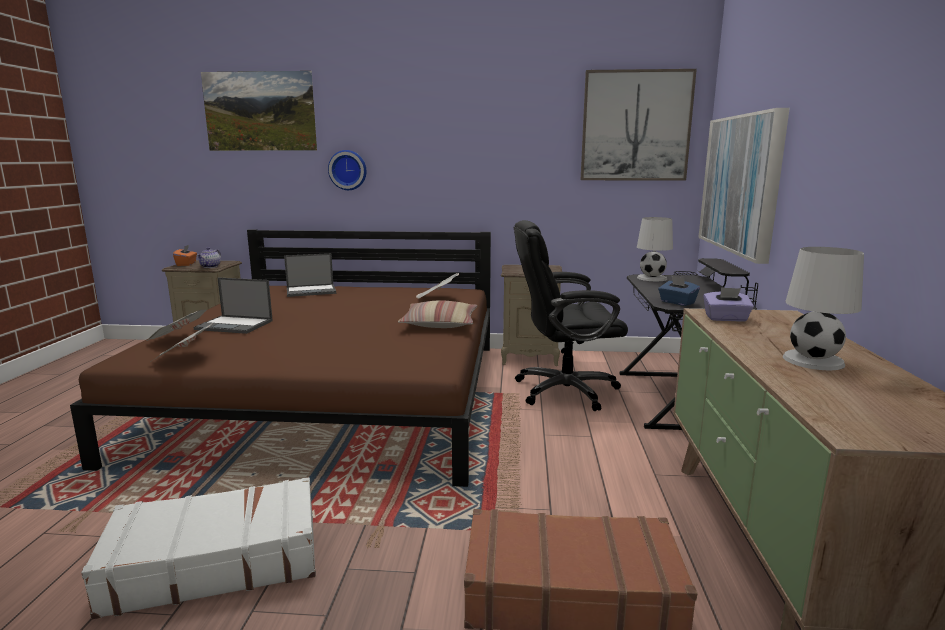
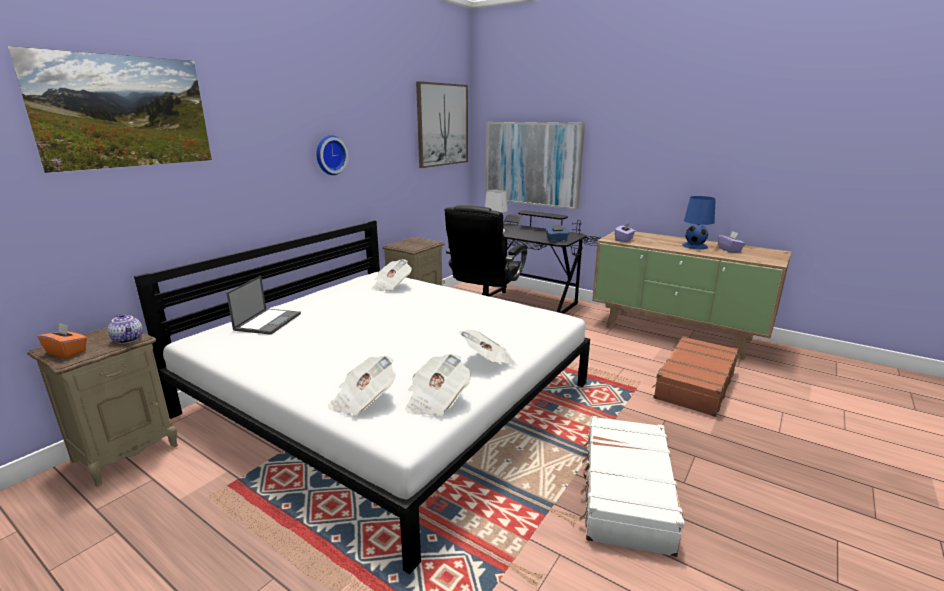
camera: 60 degrees left, 5 degrees up
brown bed [70,229,491,487] -> white bed [134,220,590,574]
laptop [194,277,273,334] -> none
wall clock [328,150,366,190] -> wall clock moved to [317,135,348,175]
pillow [398,300,477,328] -> none
white table lamp [783,247,864,370] -> blue table lamp [682,196,716,249]
none -> newspaper [459,330,517,366]
none -> purple tissue box [718,231,745,253]

